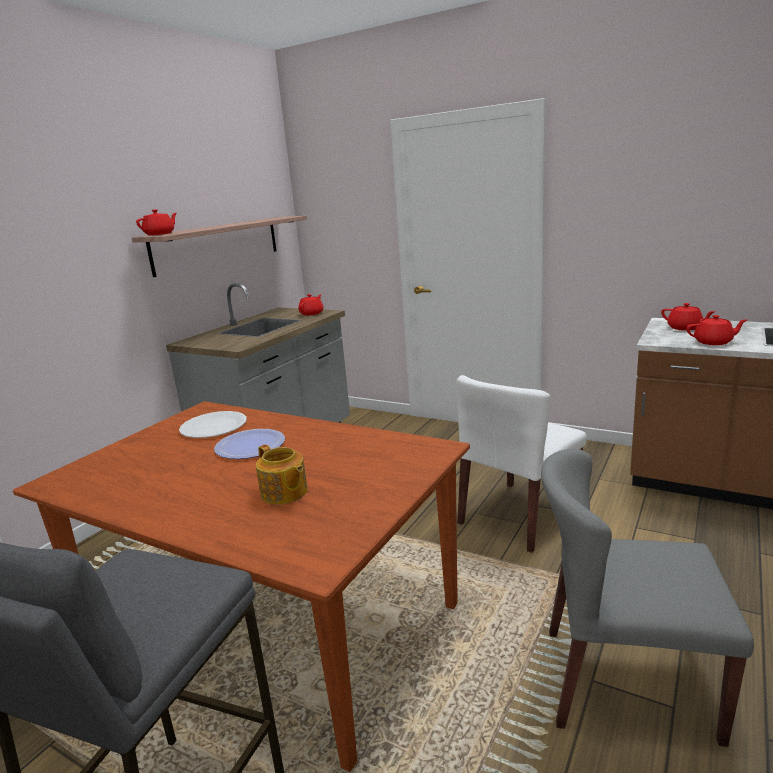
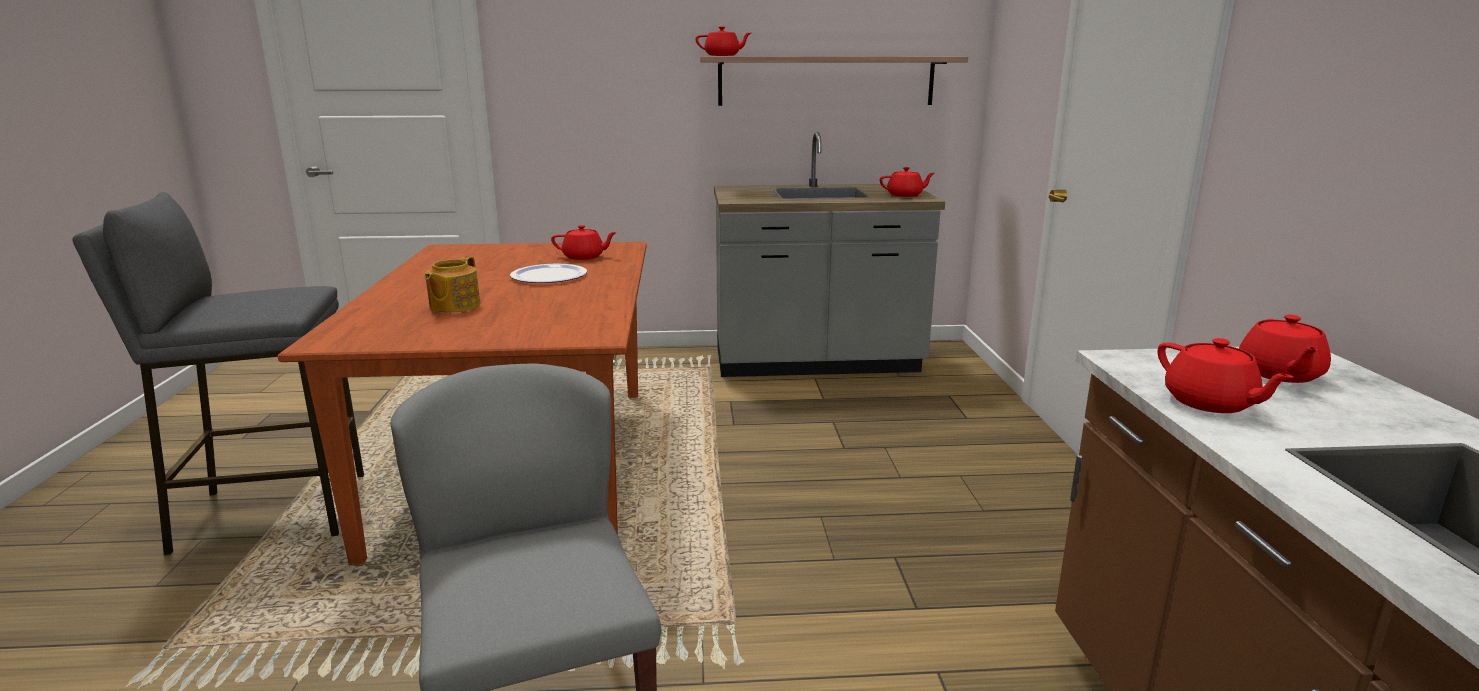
camera: 55 degrees right, 0 degrees up
white plate [179,411,247,438] -> red teapot [551,225,617,260]
white chair [456,375,587,553] -> none

